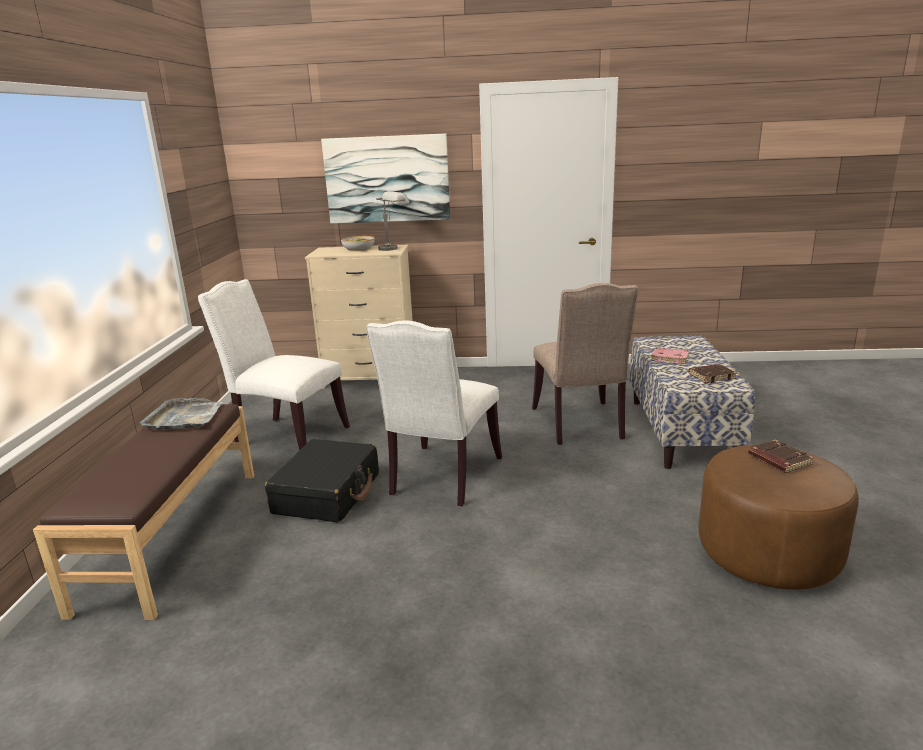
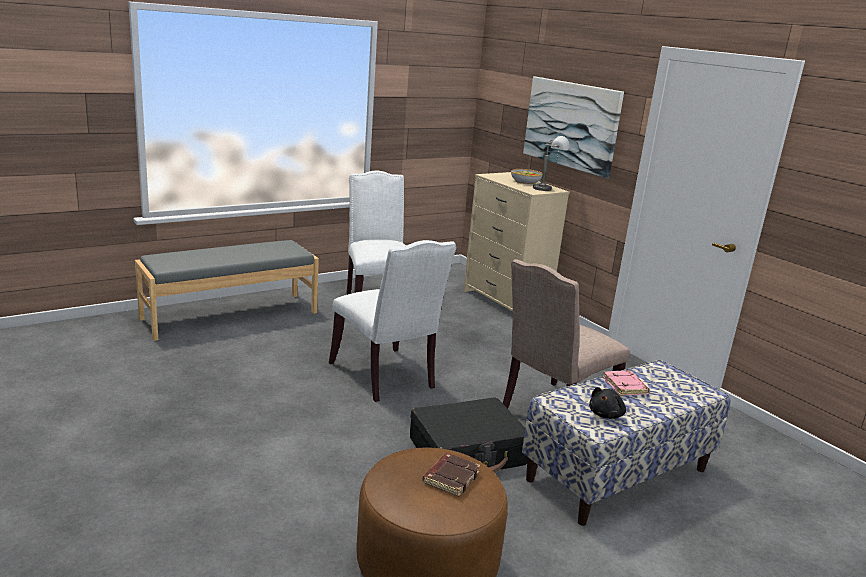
camera: 50 degrees right, 0 degrees up
brown bench [33,404,254,620] -> grey bench [135,240,319,341]
grey tray [140,398,222,430] -> none
black suitcase [265,439,379,523] -> black suitcase moved to [410,397,528,473]
white chair [366,320,502,506] -> white chair turned 105 degrees counterclockwise [329,240,456,402]
brown book [688,364,737,383] -> black plush toy [589,387,626,419]

